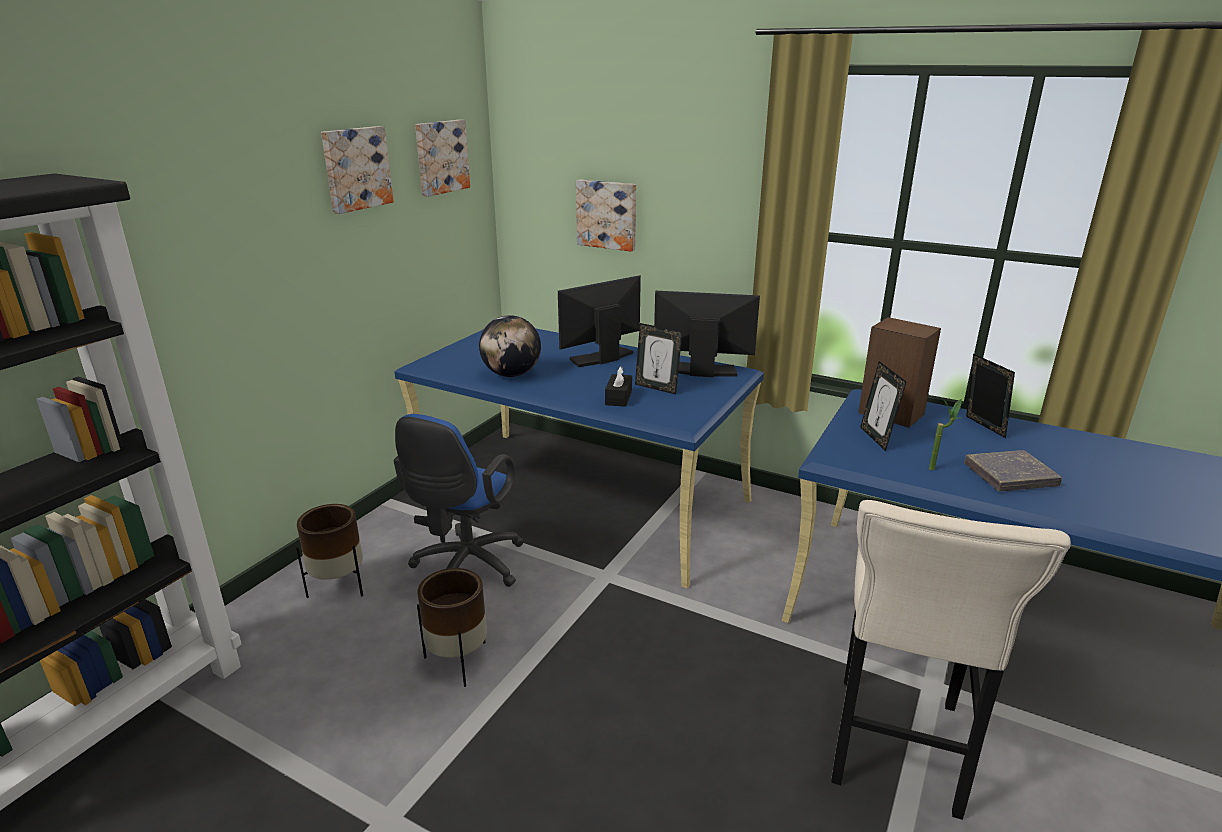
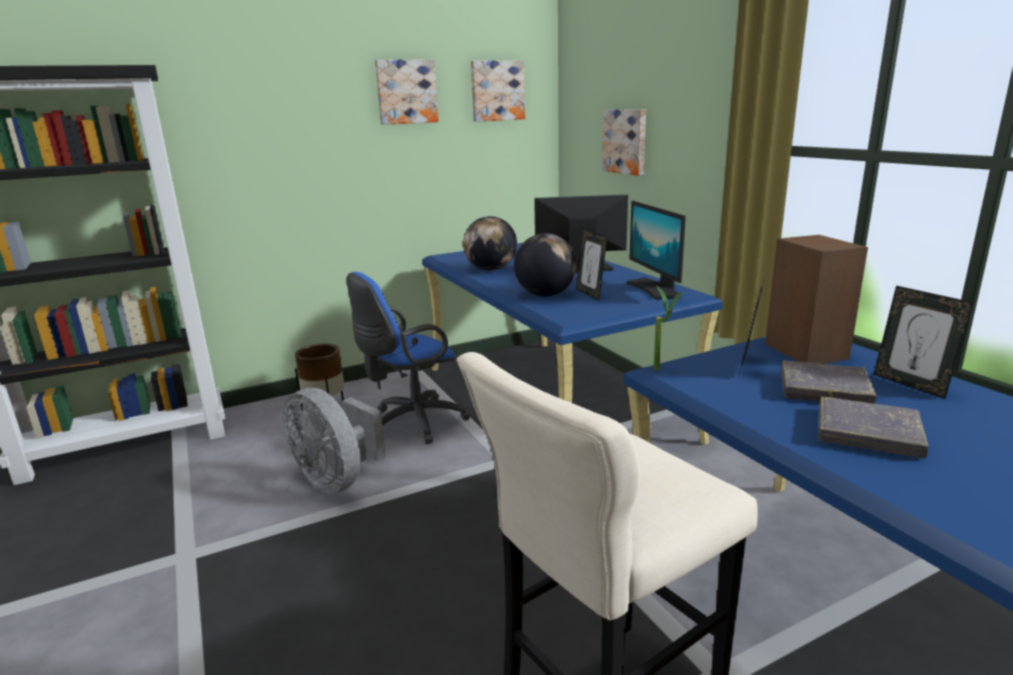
camera: 35 degrees right, 5 degrees down
brown planter [417,568,487,687] -> grey fan [284,388,386,494]
black tissue box [605,366,632,407] -> globe [514,233,577,297]
monitor [654,291,760,377] -> monitor turned 150 degrees counterclockwise [626,201,686,300]
potted plant [929,397,962,470] -> potted plant moved to [654,285,683,370]
picture frame [966,354,1015,438] -> picture frame turned 135 degrees clockwise [874,286,974,399]
none -> grey book [781,361,877,404]

